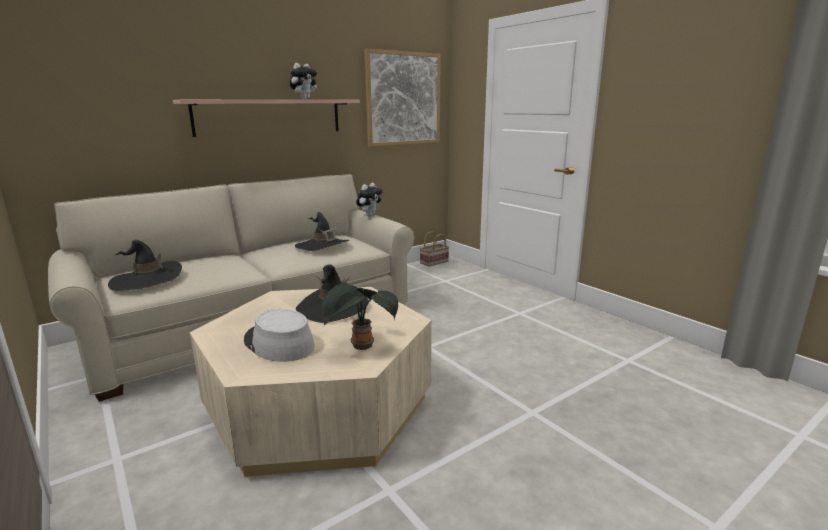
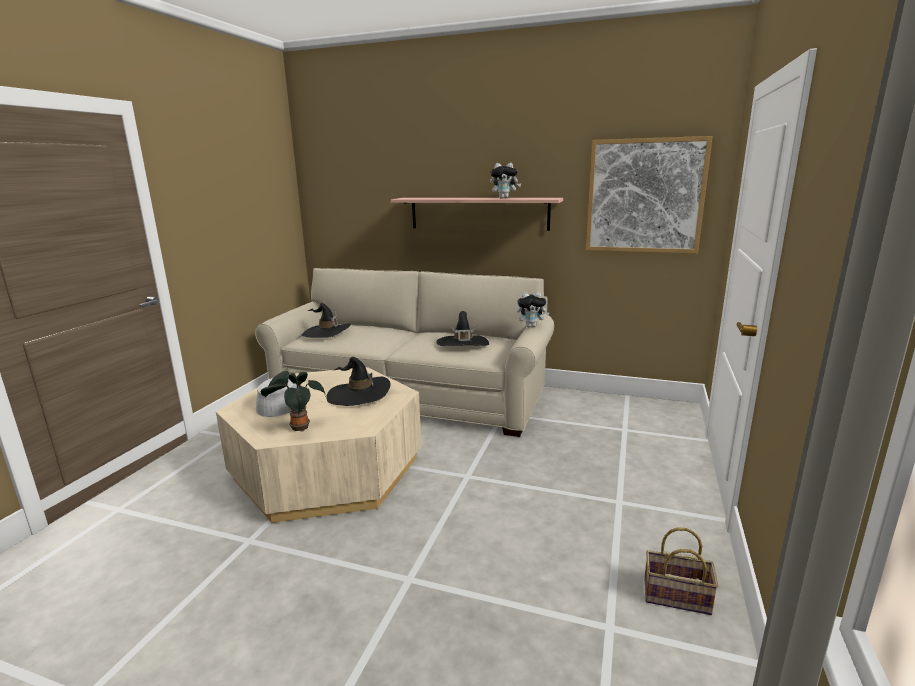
camera: 55 degrees right, 0 degrees up
basket [420,231,449,267] -> basket moved to [644,527,719,615]

